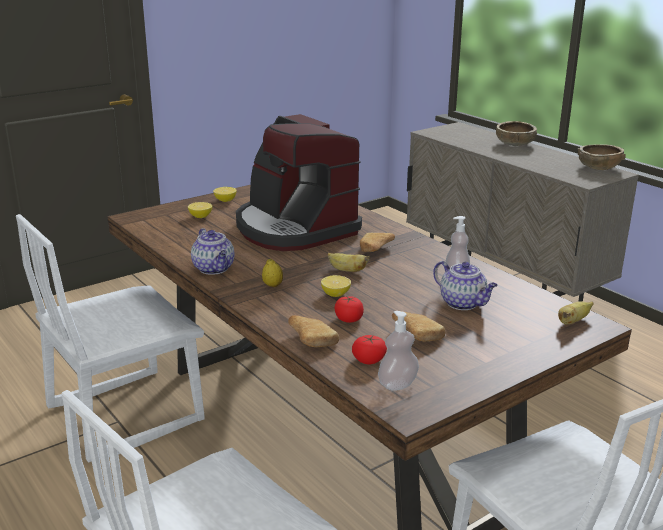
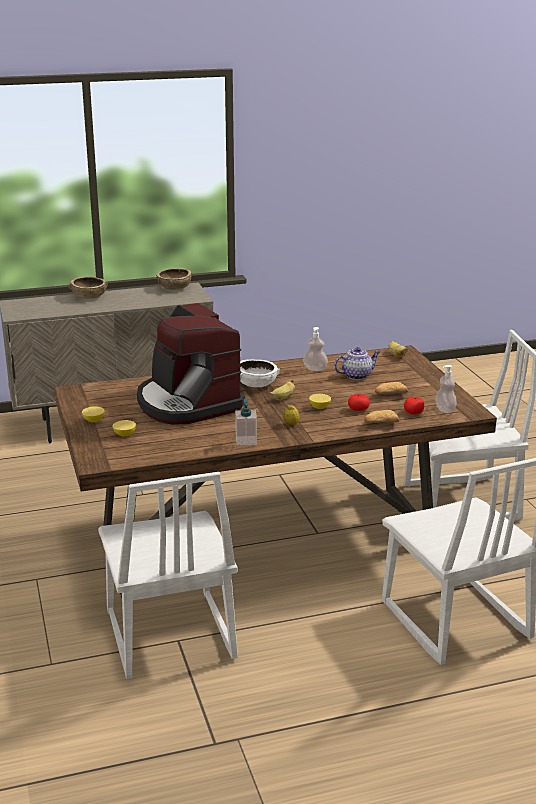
camera: 70 degrees left, 0 degrees up
teapot [191,228,235,275] -> soap dispenser [235,398,257,445]
coffee machine [236,114,362,251] -> coffee machine turned 75 degrees clockwise [137,303,245,425]
bread [360,233,395,252] -> white bowl [240,359,280,387]

